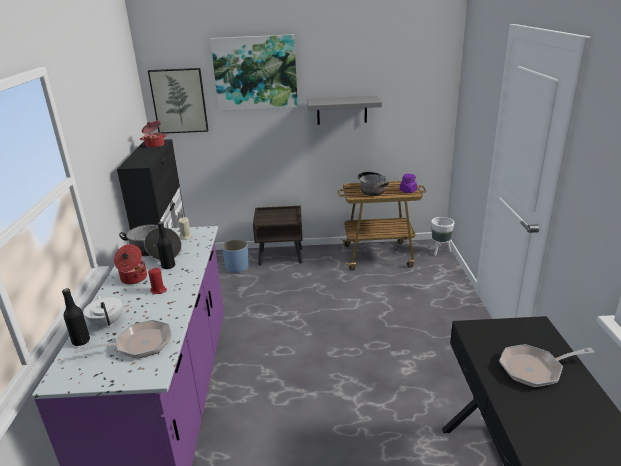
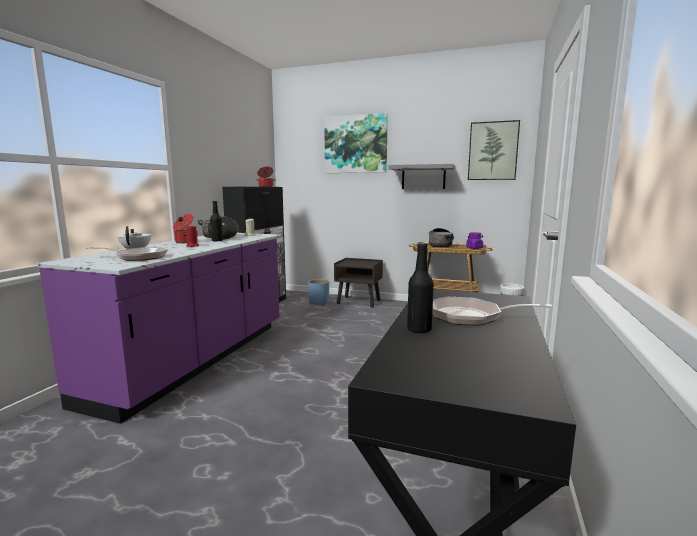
camera: 20 degrees right, 15 degrees down
black bottle [62,288,90,346] -> black bottle moved to [407,243,434,333]
picture [148,68,209,134] -> picture moved to [468,120,520,180]

